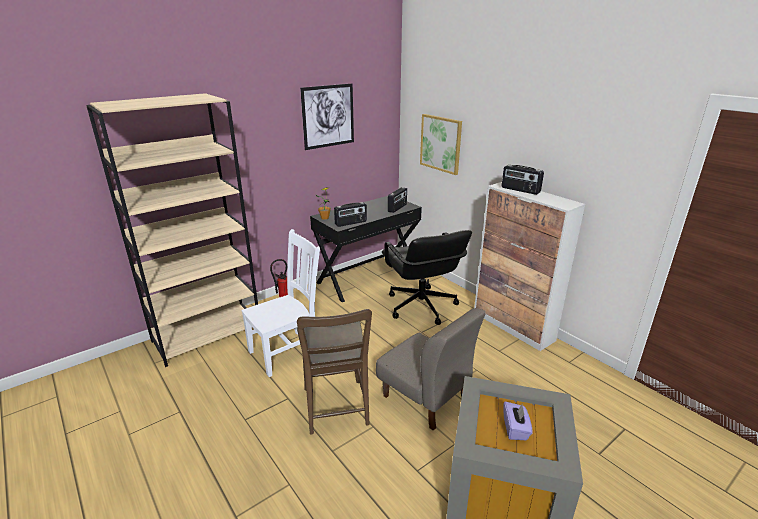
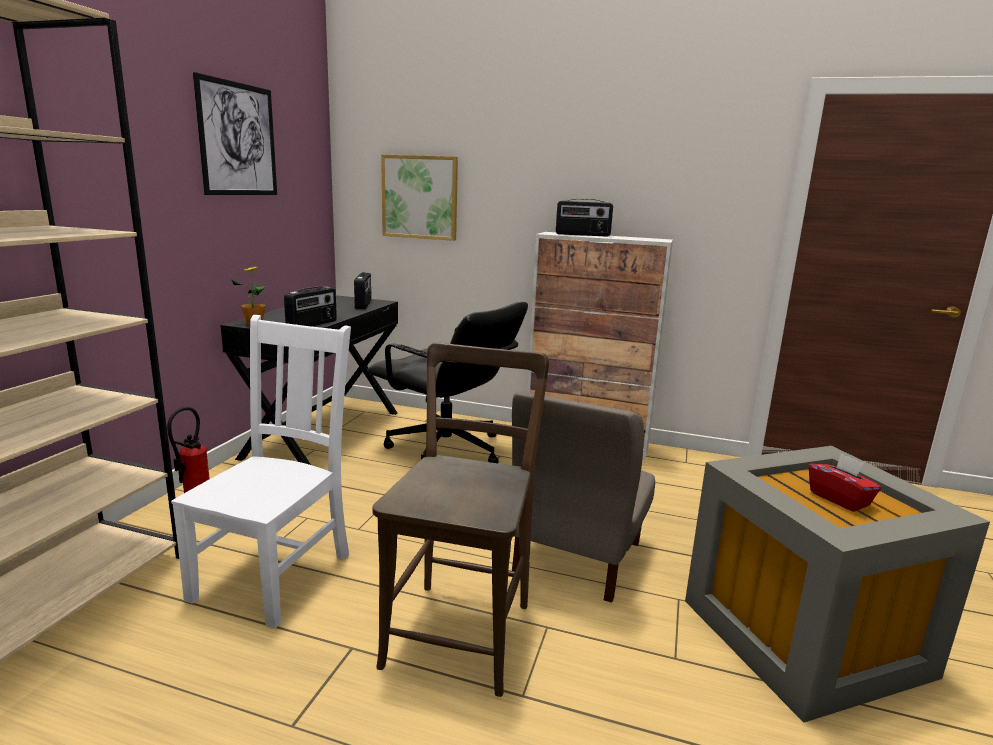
camera: 35 degrees left, 10 degrees down
brown chair [297,309,372,435] -> brown chair turned 120 degrees counterclockwise [372,343,549,697]
grey chair [376,308,486,431] -> grey chair turned 105 degrees clockwise [512,391,655,603]
purple tissue box [503,402,533,440] -> red tissue box [809,453,881,512]

